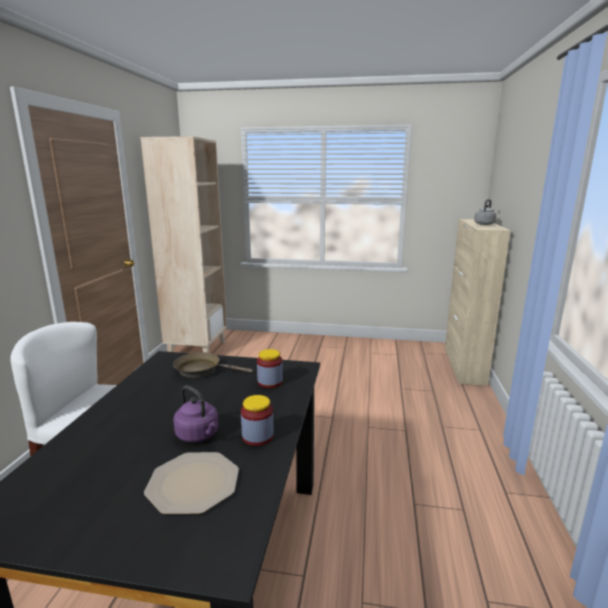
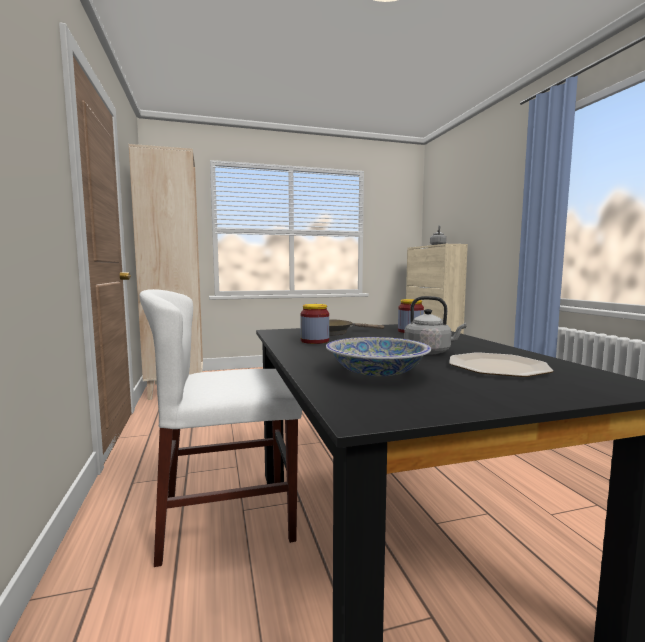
camera: 25 degrees left, 10 degrees down
purple kettle [173,386,219,443] -> grey kettle [404,296,467,355]
jar [241,395,274,446] -> jar moved to [300,304,329,344]
none -> bowl [326,337,431,376]

